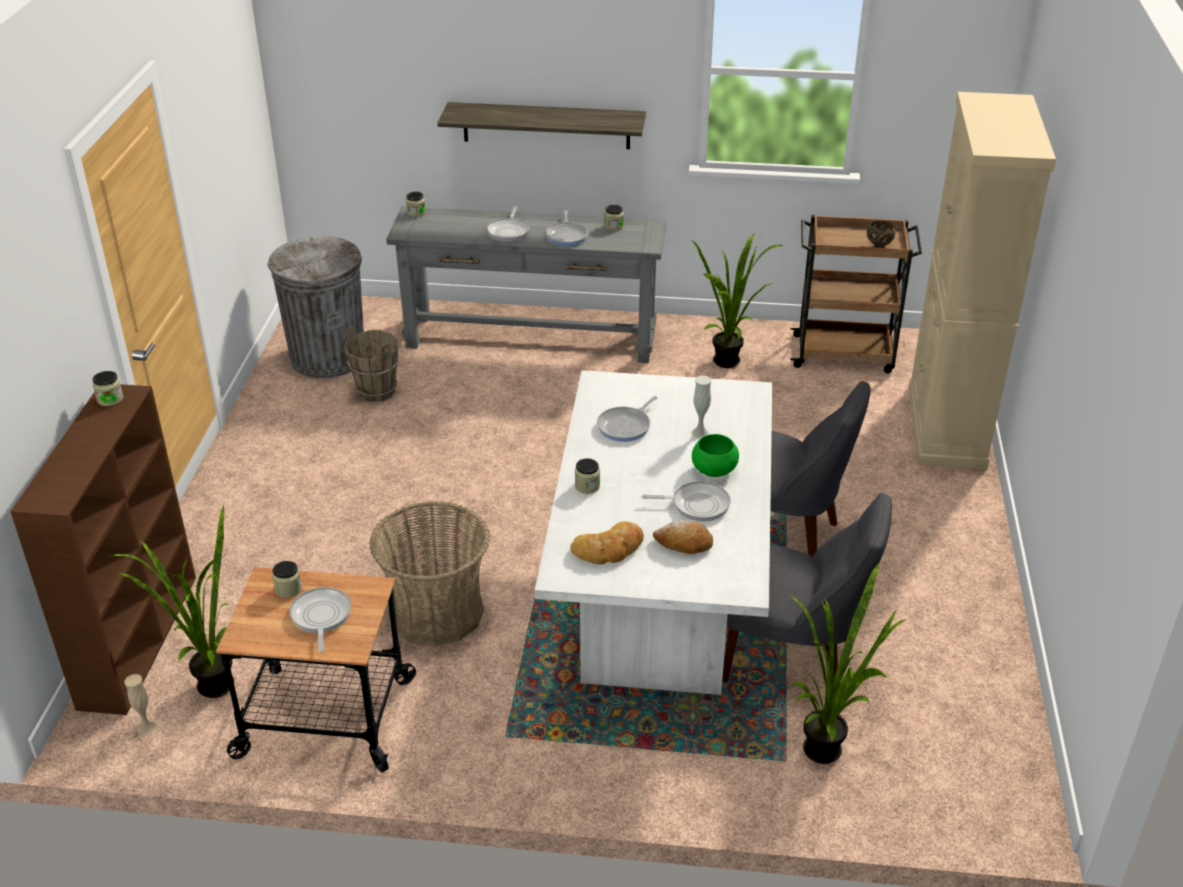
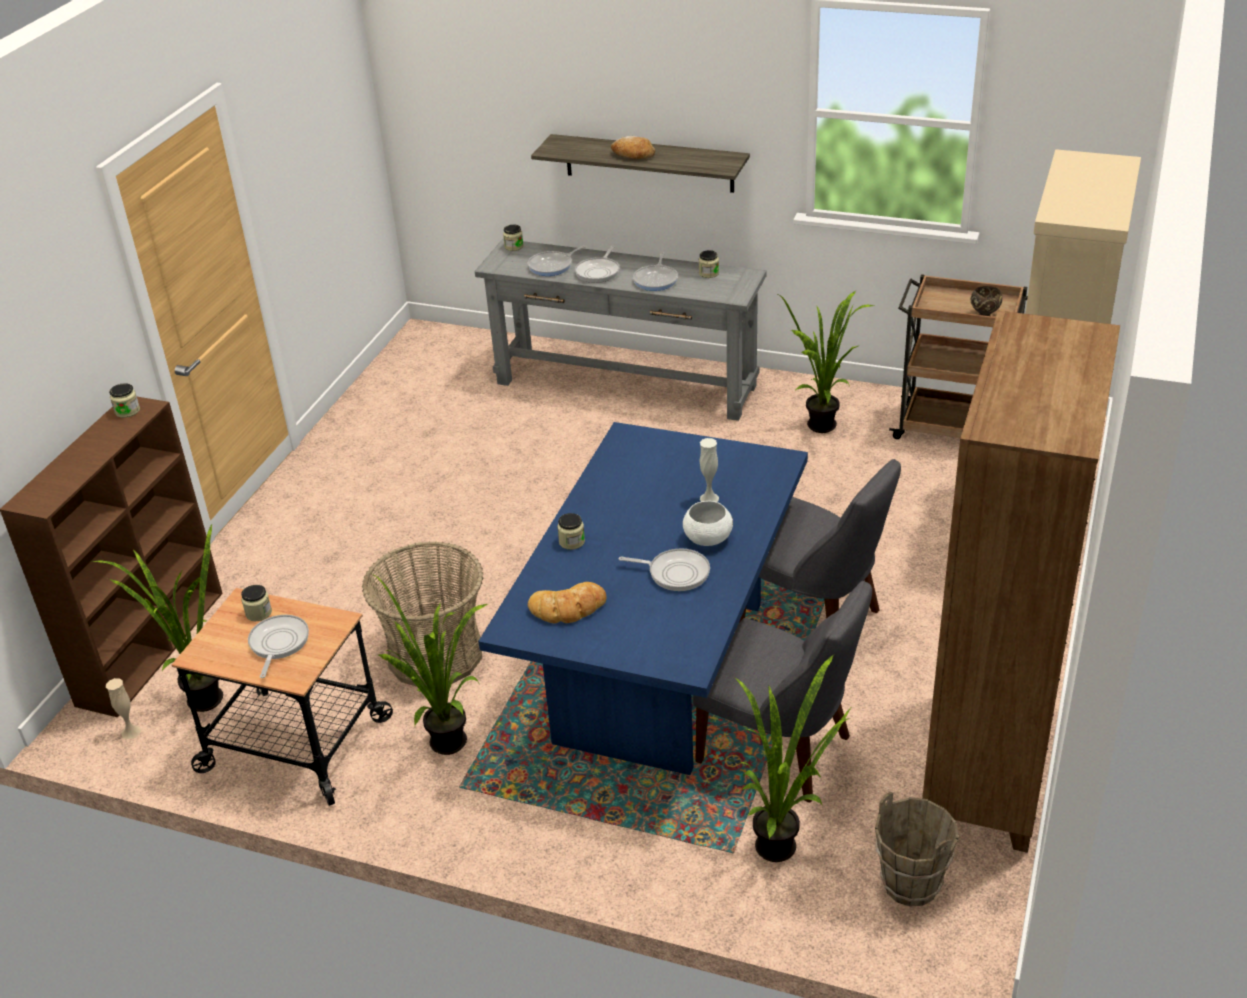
camera: 15 degrees right, 0 degrees up
grey trash can [267,236,364,379] -> none
brown bucket [344,325,399,402] -> brown bucket moved to [875,792,959,907]
white dining table [535,370,772,695] -> blue dining table [478,422,808,775]
frying pan [597,396,658,442] -> frying pan moved to [528,245,586,276]
bread [653,520,713,554] -> bread moved to [611,136,655,159]
green bowl [692,434,739,477] -> white bowl [683,501,733,546]
none -> potted plant [372,574,488,755]
none -> brown bookcase [922,310,1120,853]

